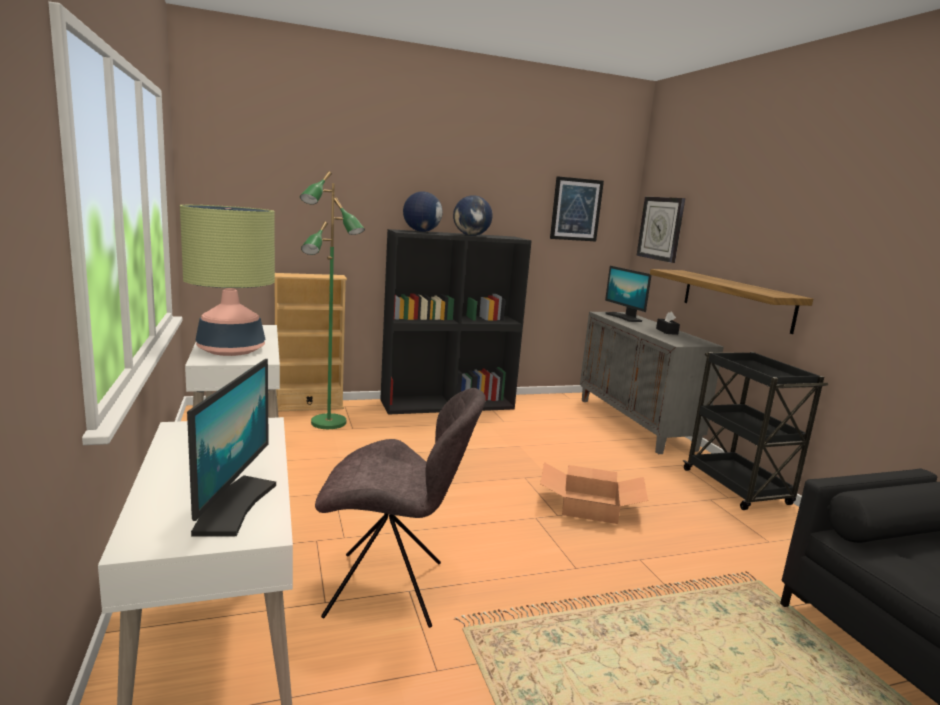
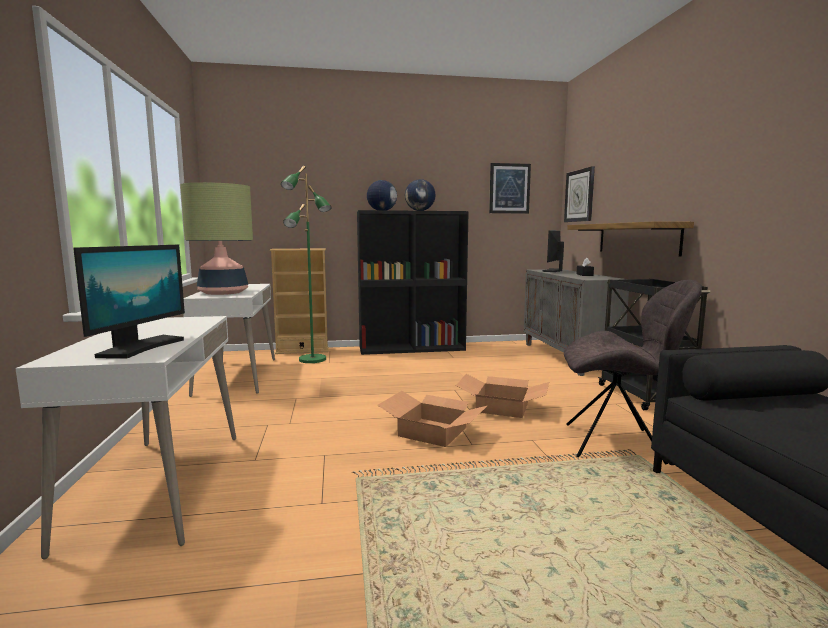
camera: 10 degrees right, 5 degrees down
grey chair [315,388,485,628] -> grey chair moved to [564,280,702,465]
monitor [605,266,652,322] -> monitor turned 45 degrees clockwise [542,230,564,272]
none -> cardboard box [378,391,487,447]

